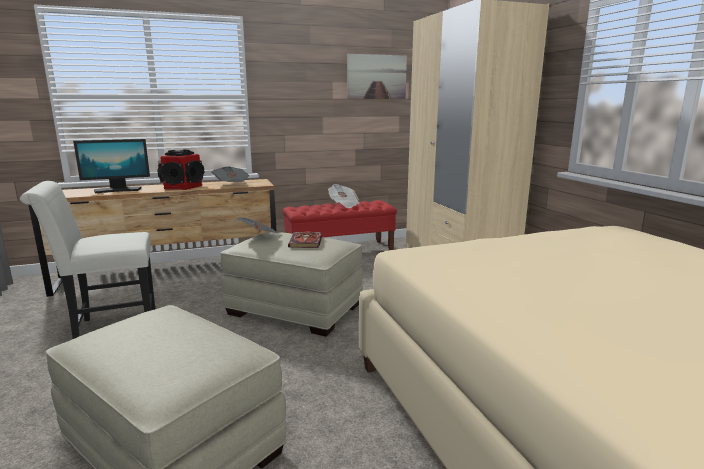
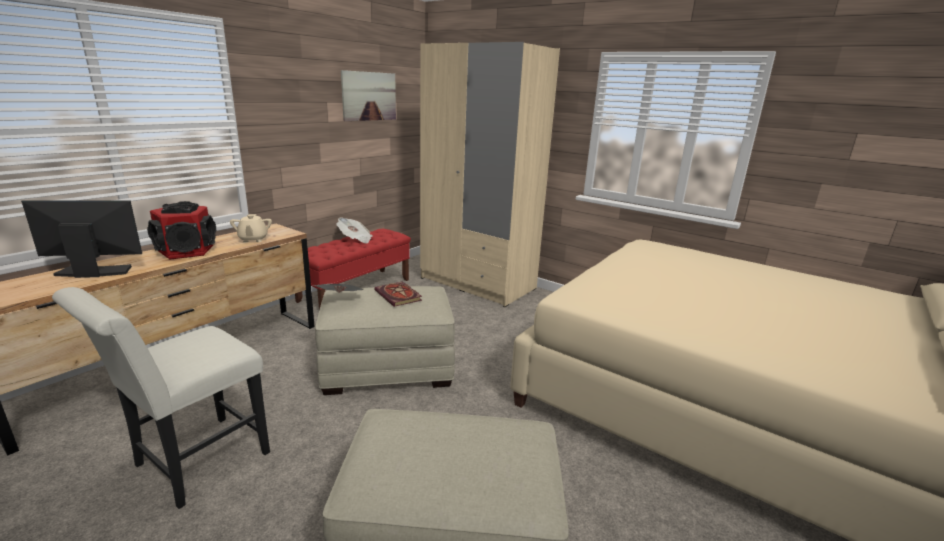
camera: 35 degrees left, 5 degrees up
monitor [73,139,150,193] -> monitor turned 135 degrees counterclockwise [21,200,142,278]
newspaper [211,167,249,182] -> beige teapot [230,214,272,243]

